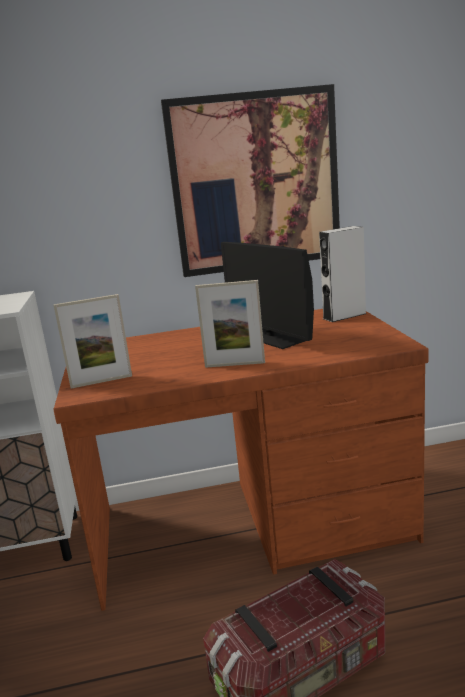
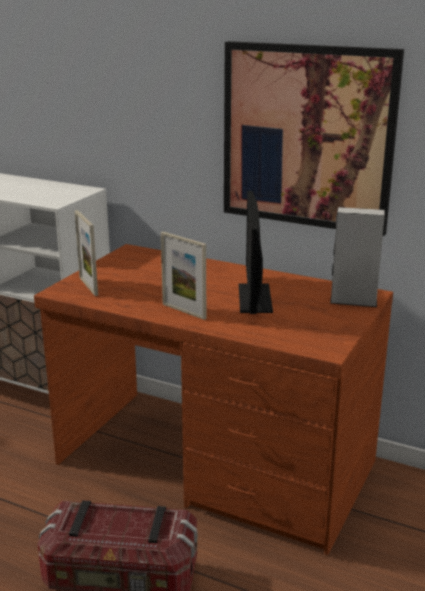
camera: 35 degrees right, 5 degrees up
picture frame [53,294,132,389] -> picture frame turned 45 degrees clockwise [75,210,98,296]

